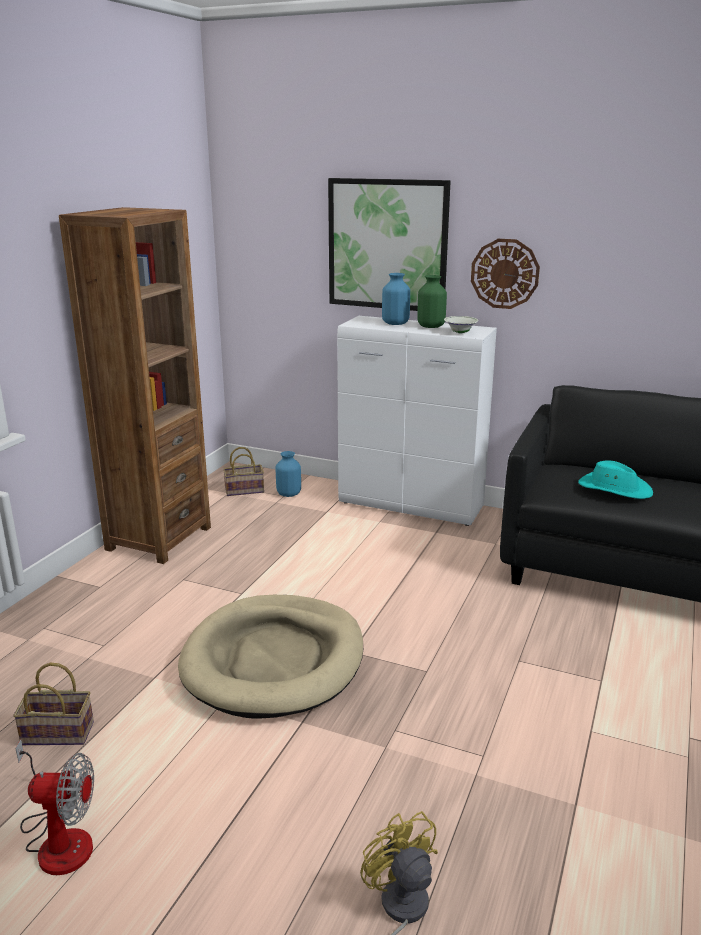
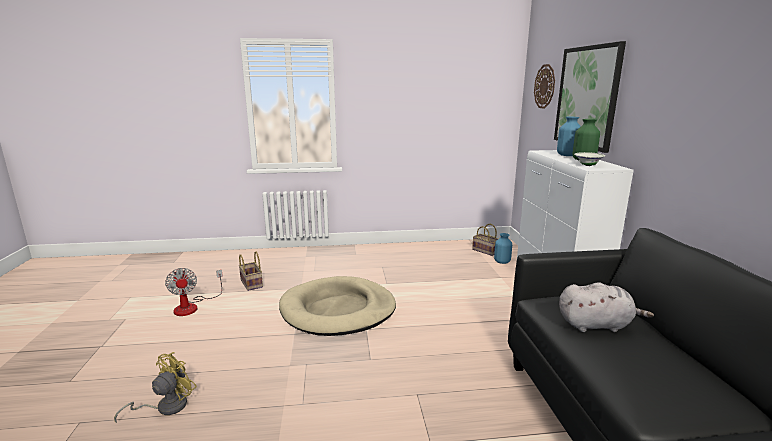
camera: 60 degrees right, 5 degrees down
brown bookcase [59,207,211,564] -> none
wall clock [471,239,540,309] -> wall clock moved to [534,64,555,109]
turquoise hat [578,460,653,499] -> grey plush toy [559,282,654,332]

